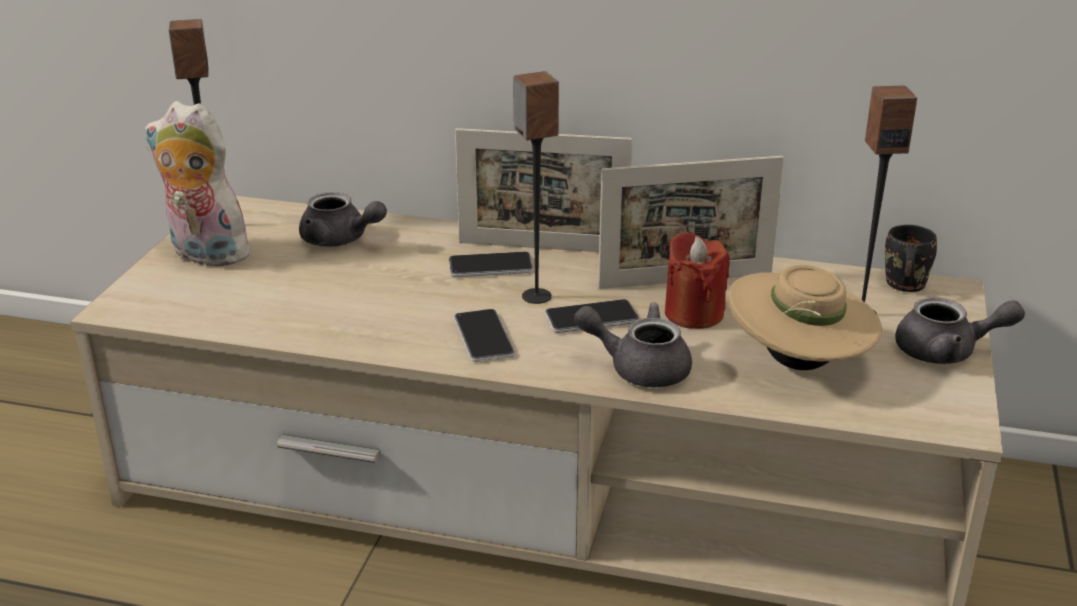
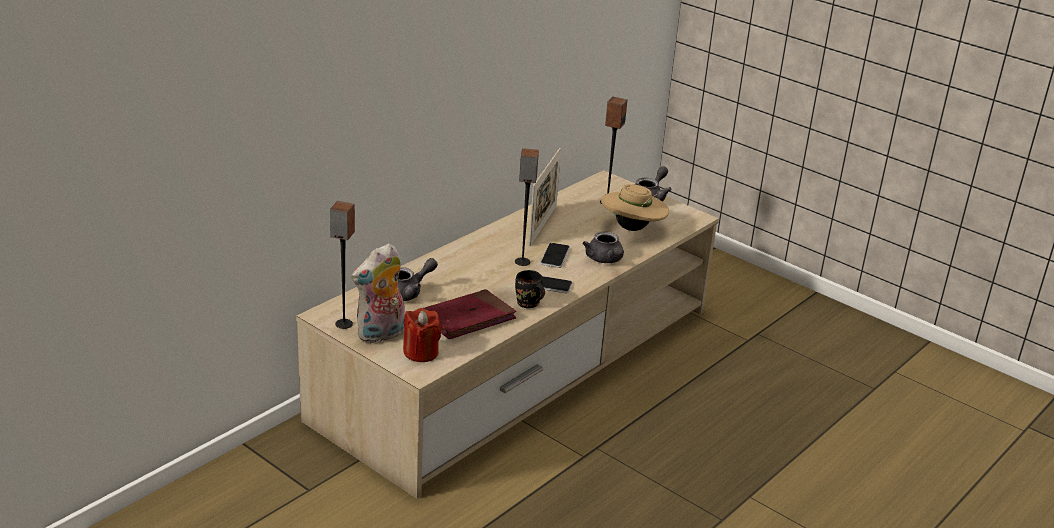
camera: 65 degrees left, 0 degrees up
phone [449,252,533,277] -> none
picture frame [455,128,632,252] -> none
grey teapot [574,303,692,387] -> grey teapot turned 60 degrees counterclockwise [583,232,624,263]
red candle [665,231,730,329] -> red candle moved to [403,308,441,362]
black mug [885,225,937,292] -> black mug moved to [515,270,545,308]
none -> red book [423,289,517,339]

